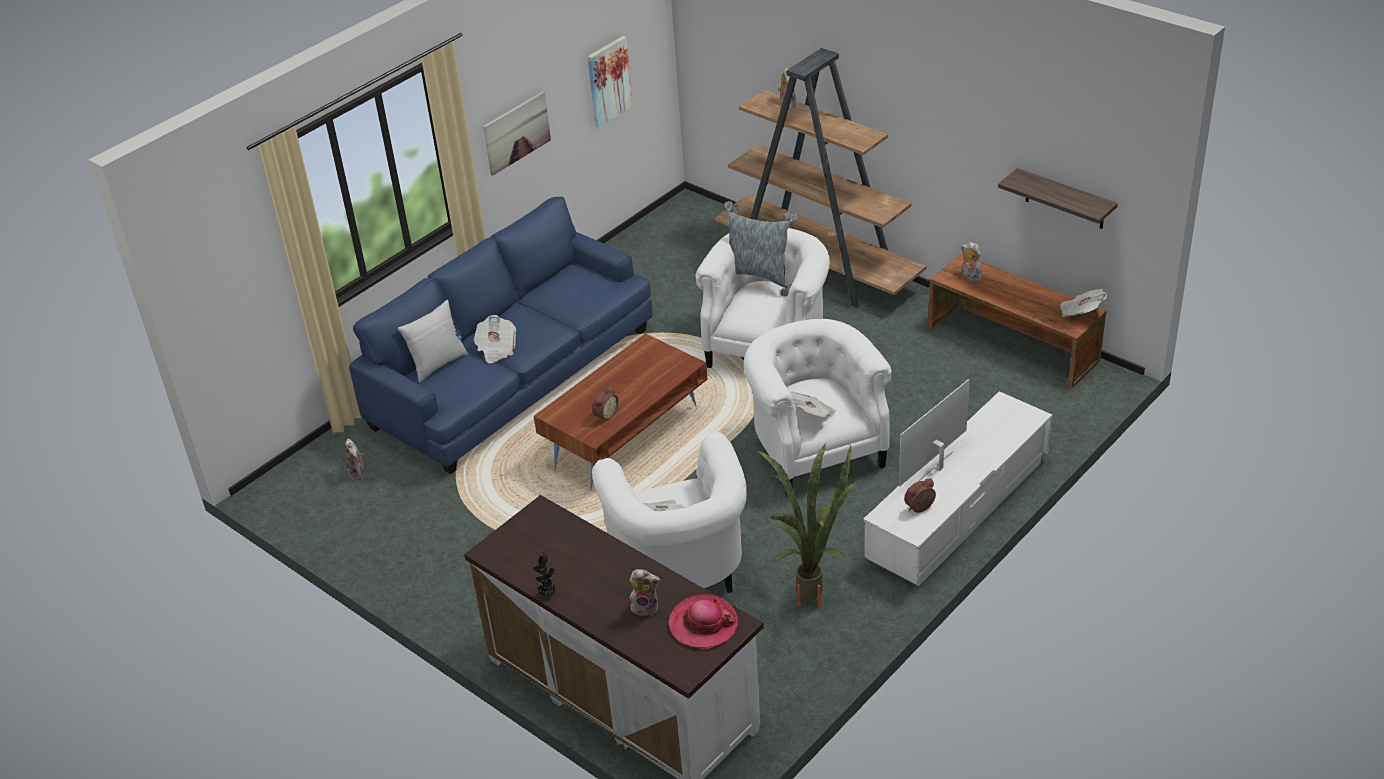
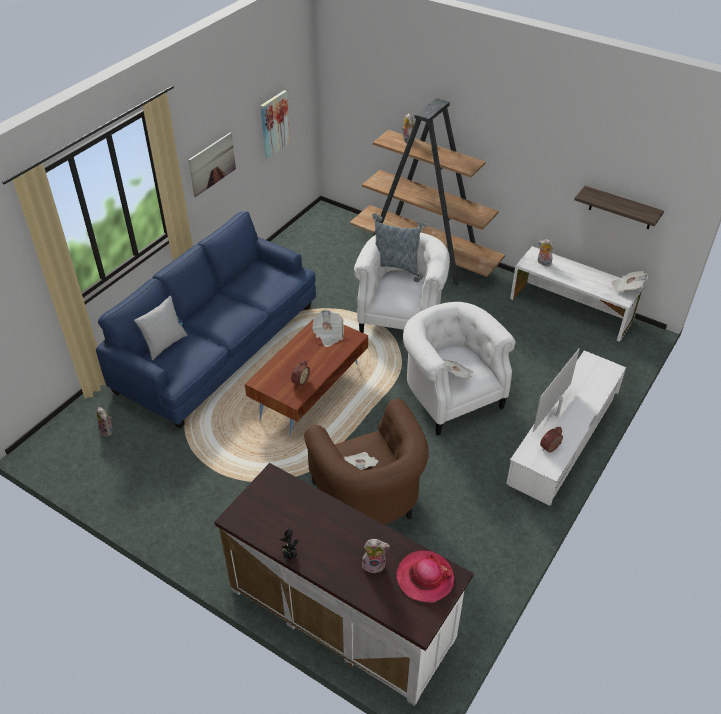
camera: 10 degrees left, 5 degrees up
newspaper [473,315,516,363] -> newspaper moved to [312,309,344,347]
white armchair [592,432,747,593] -> brown armchair [304,398,429,525]
potted plant [757,444,859,608] -> none
brown bench [928,254,1106,389] -> white bench [510,246,644,342]

